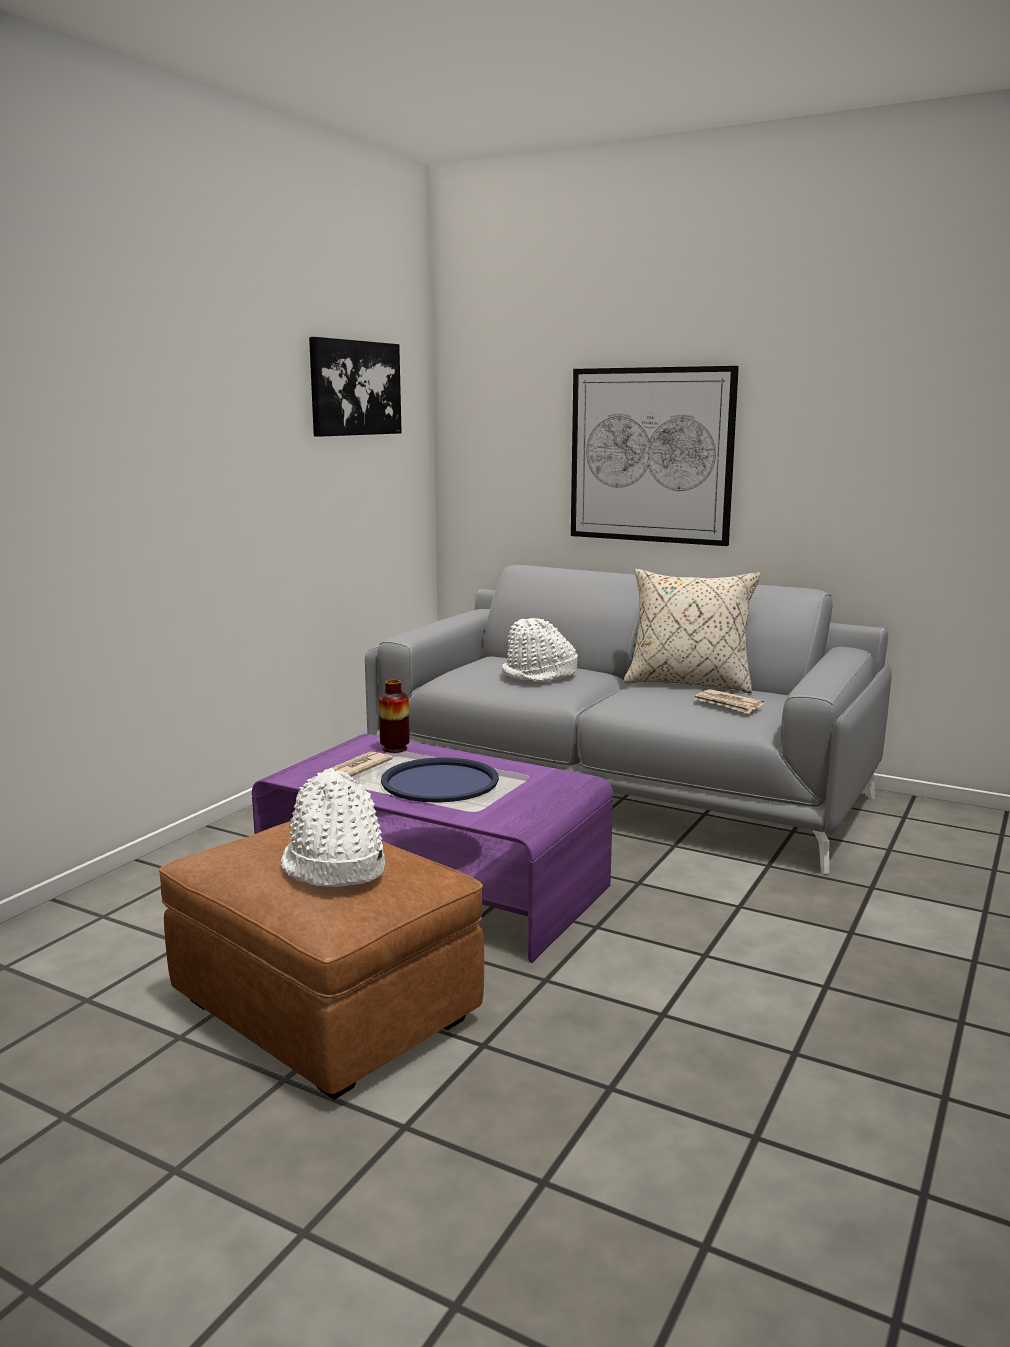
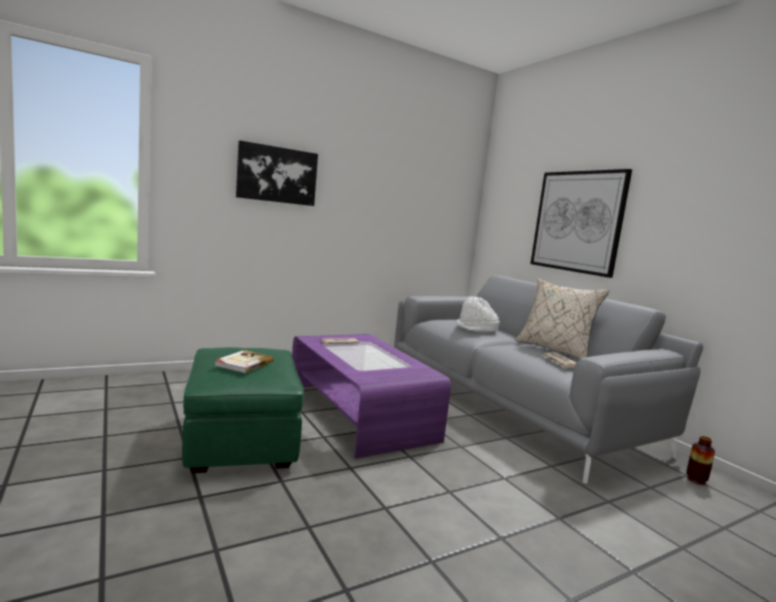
camera: 30 degrees right, 5 degrees down
brown ottoman [159,821,484,1100] -> green ottoman [182,347,304,473]
white hat [281,768,385,887] -> book [214,350,274,373]
picture [309,337,402,437] -> picture moved to [236,140,318,206]
vase [379,680,410,753] -> vase moved to [686,436,715,485]
blue tray [381,757,499,803] -> none

